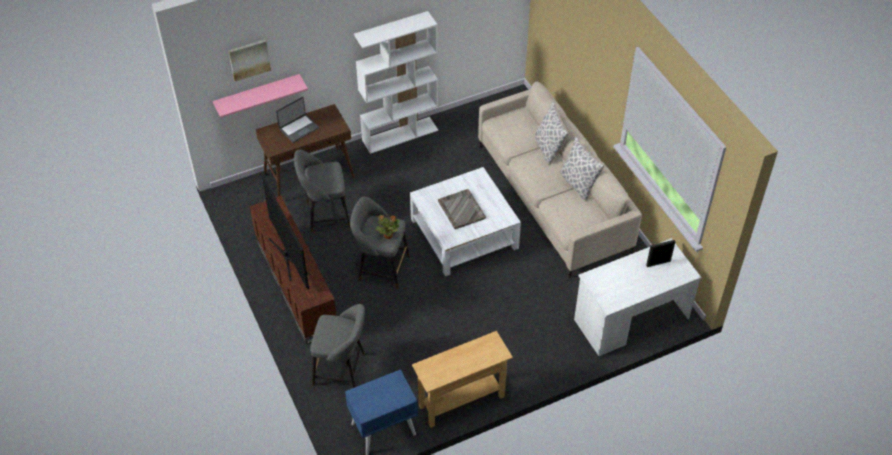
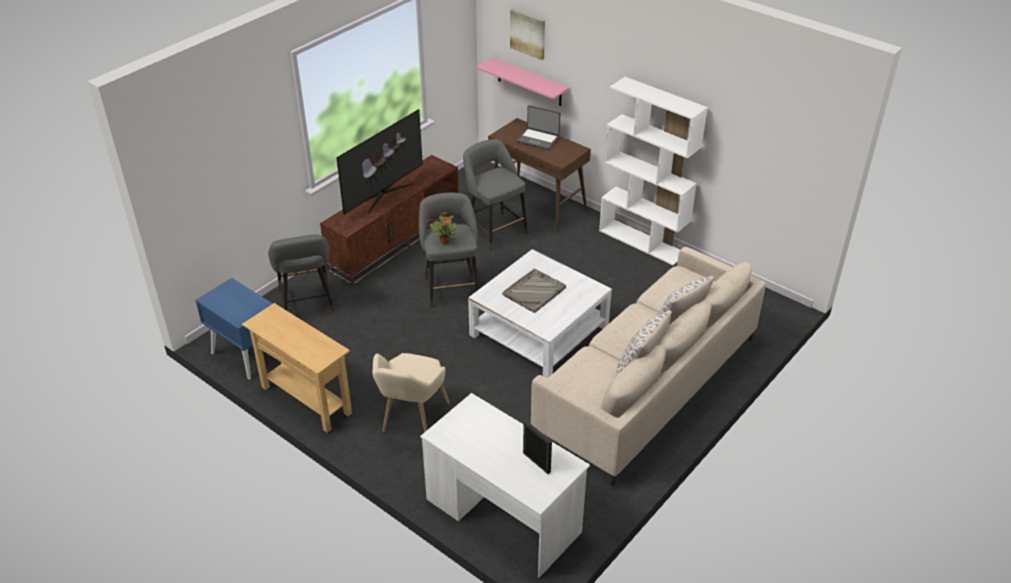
camera: 65 degrees right, 10 degrees down
none -> beige armchair [373,353,450,432]

